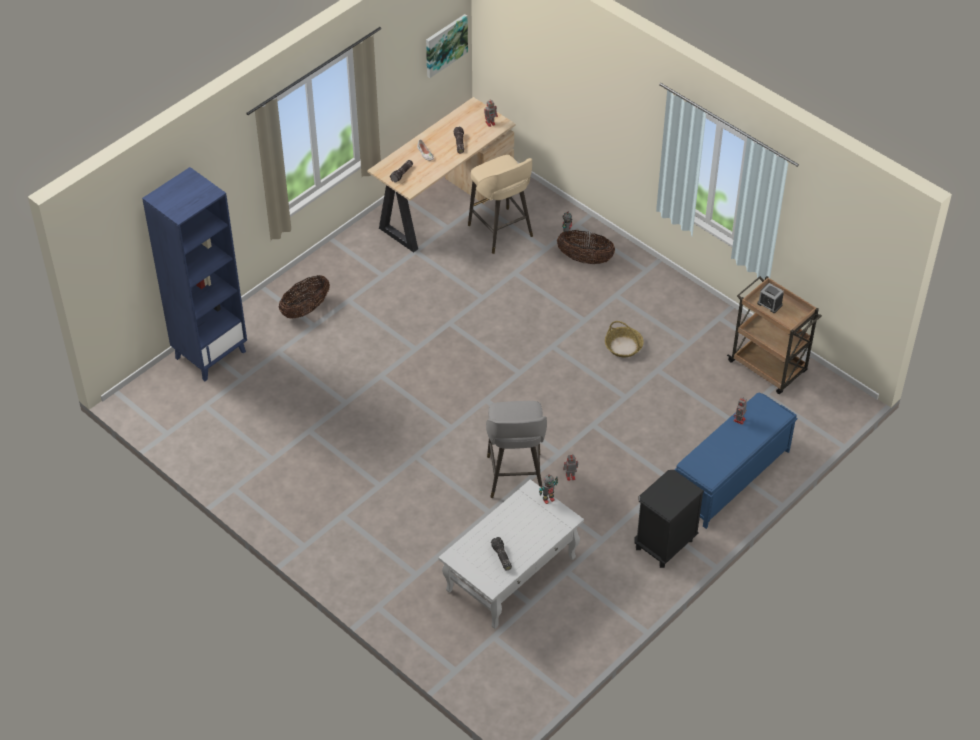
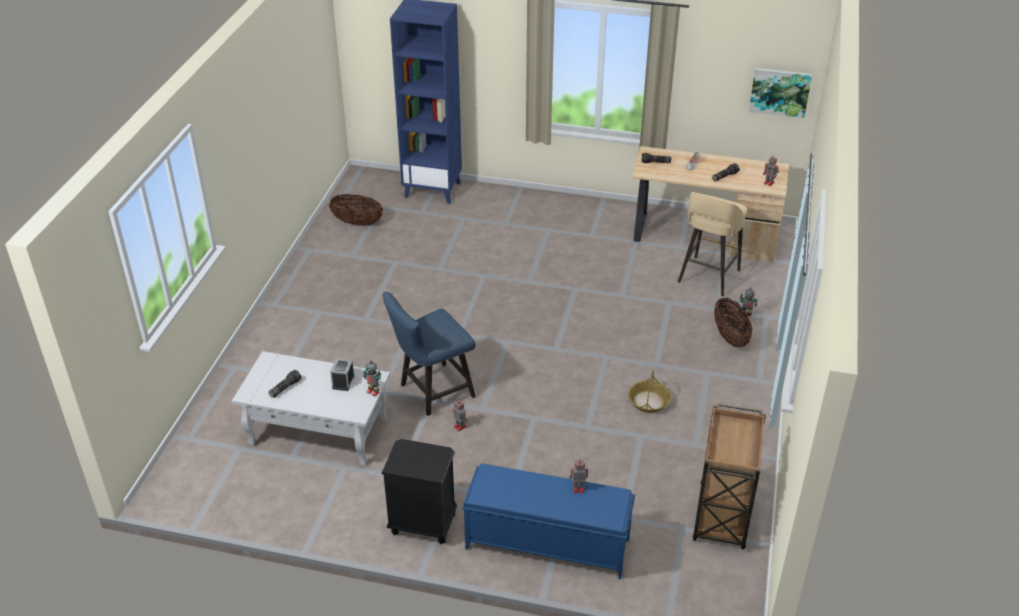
camera: 60 degrees right, 10 degrees down
basket [279,275,330,319] -> basket moved to [329,194,383,226]
grey stool [486,401,547,498] -> blue chair [382,292,476,416]
alarm clock [757,283,784,313] -> alarm clock moved to [330,359,355,391]

